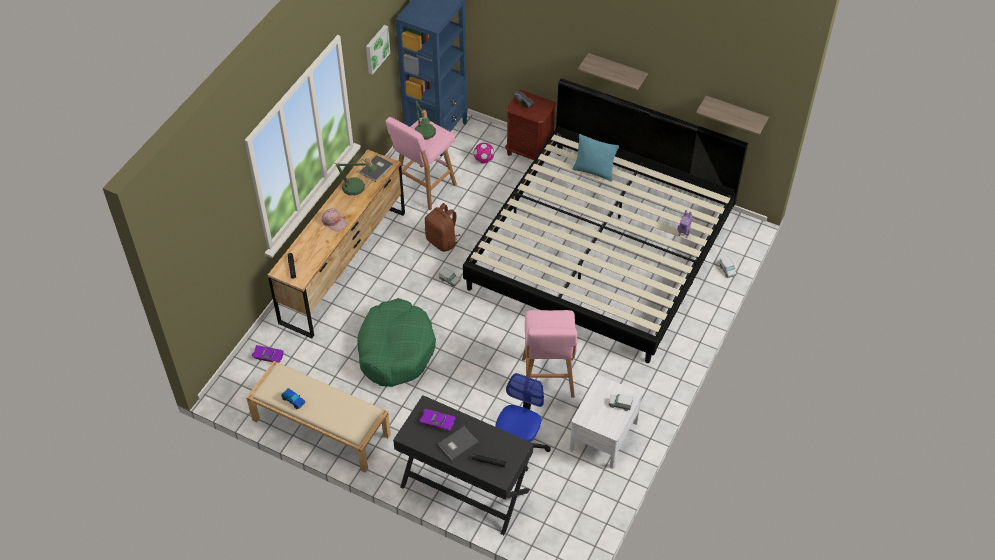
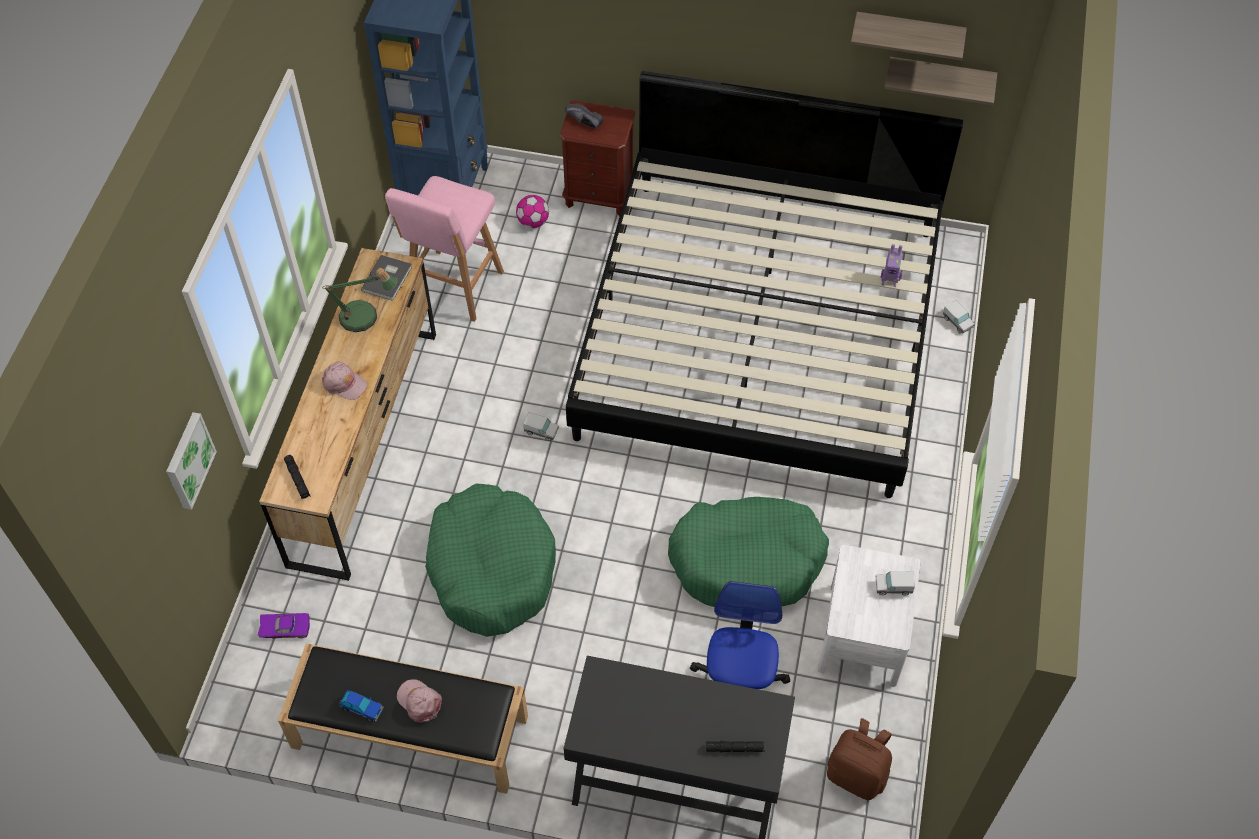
camera: 15 degrees left, 5 degrees up
beige bench [246,361,391,473] -> black bench [278,643,528,794]
picture [366,25,390,75] -> picture moved to [166,412,217,510]
table lamp [414,100,436,140] -> none
purple toy car [419,409,455,431] -> none
brown backpack [425,203,460,252] -> brown backpack moved to [827,718,892,800]
grey book [438,426,479,461] -> none
pink stool [522,310,577,398] -> green dog bed [668,497,829,607]
turquoise pillow [573,134,619,182] -> none
shelf [577,53,648,91] -> shelf moved to [851,12,967,60]
none -> pink cap [397,679,442,723]

